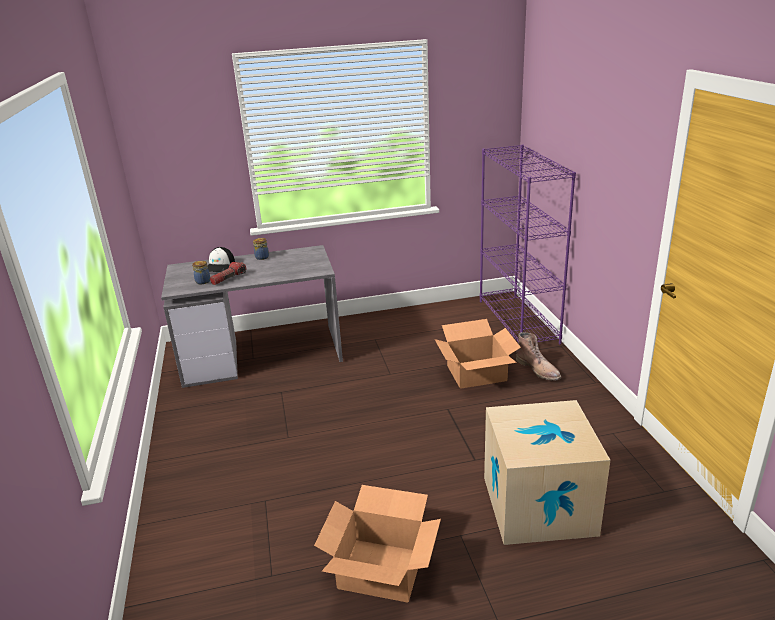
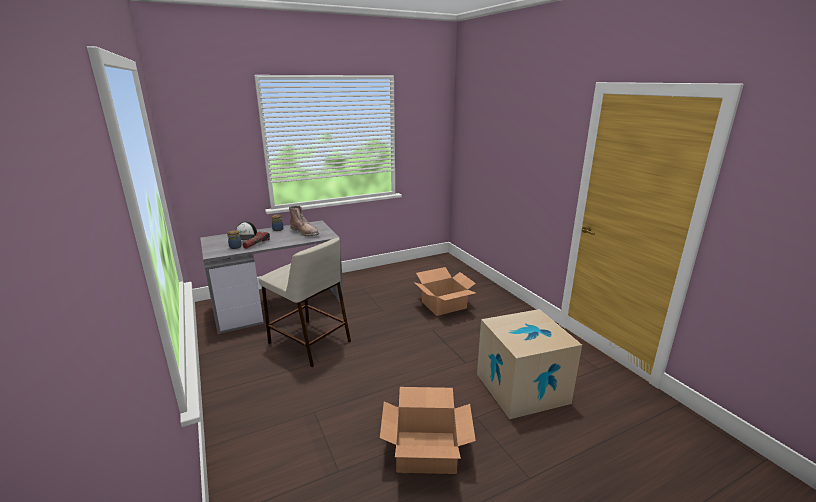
camera: 15 degrees left, 5 degrees down
purple bookcase [480,145,576,345] -> none
brown boot [516,332,561,381] -> brown boot moved to [289,206,319,236]
none -> beige stool [259,238,351,367]

